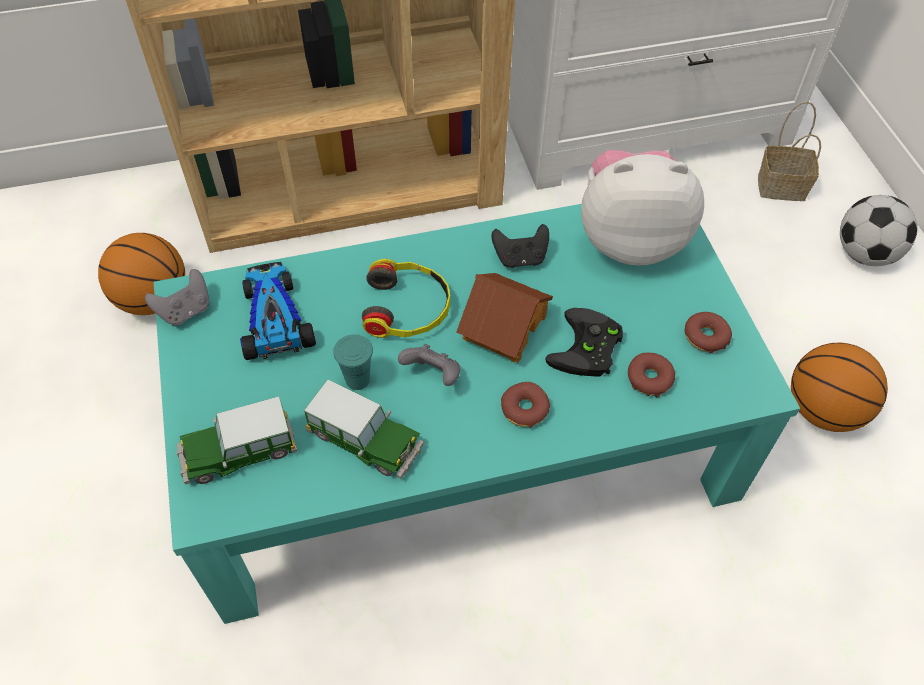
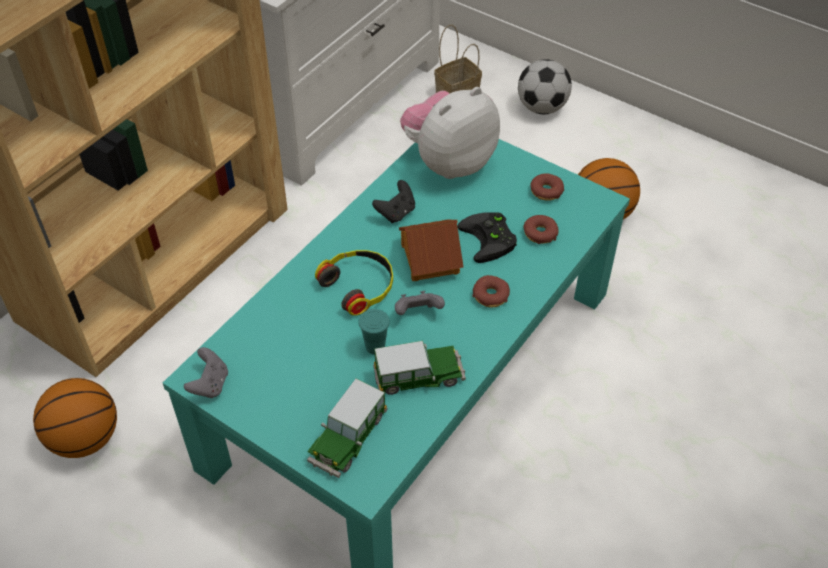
camera: 40 degrees left, 5 degrees down
toy car [240,262,316,360] -> none

